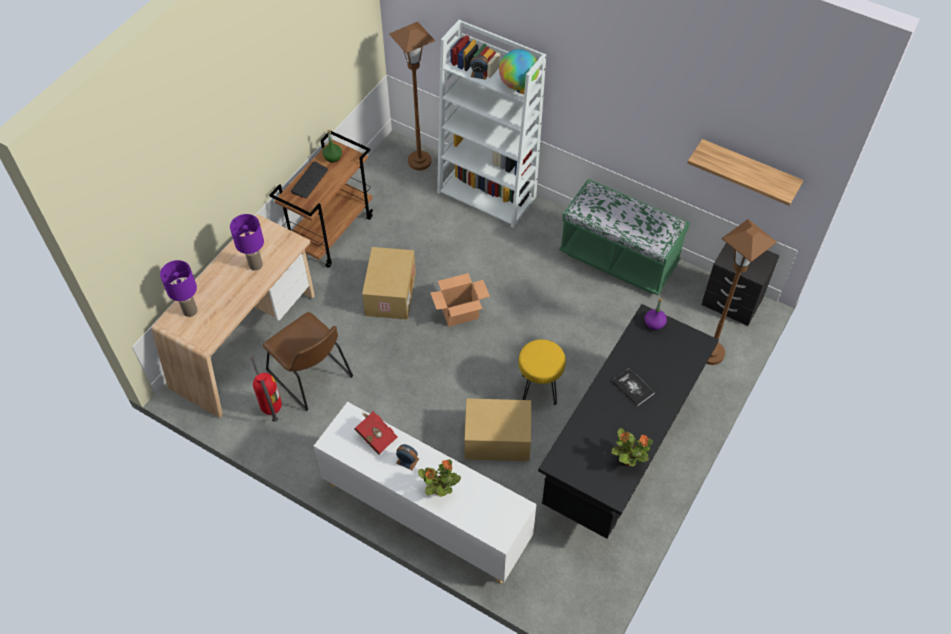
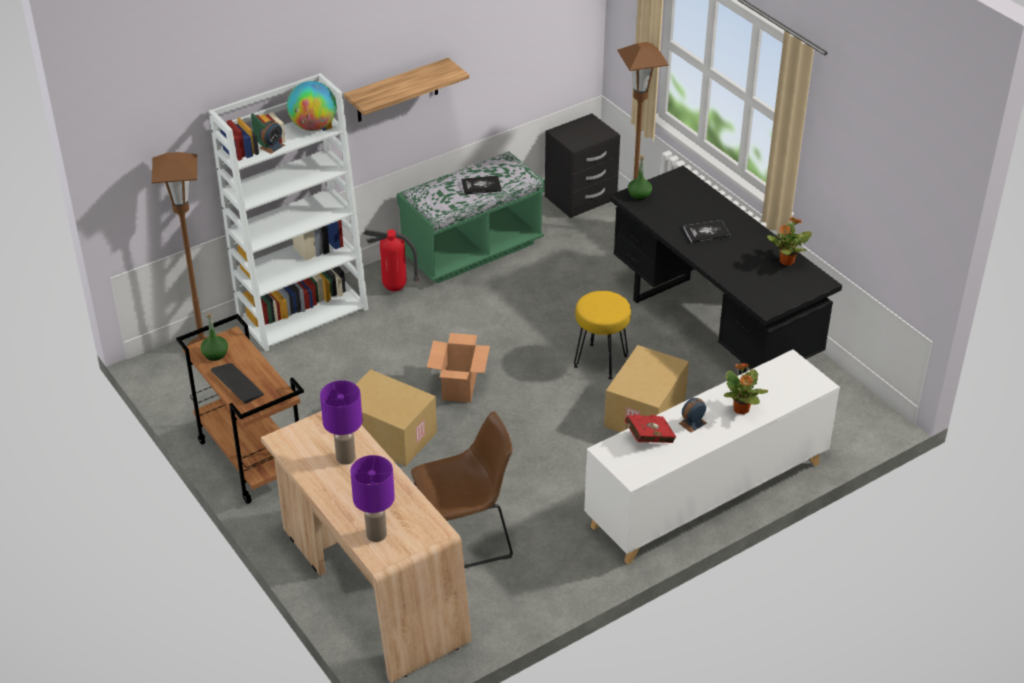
camera: 65 degrees left, 15 degrees down
fire extinguisher [251,357,282,422] -> fire extinguisher moved to [363,229,419,291]
purple bottle [645,298,667,330] -> green bottle [628,155,652,200]
shelf [687,139,803,206] -> shelf moved to [344,58,469,122]
none -> book [461,175,502,195]

